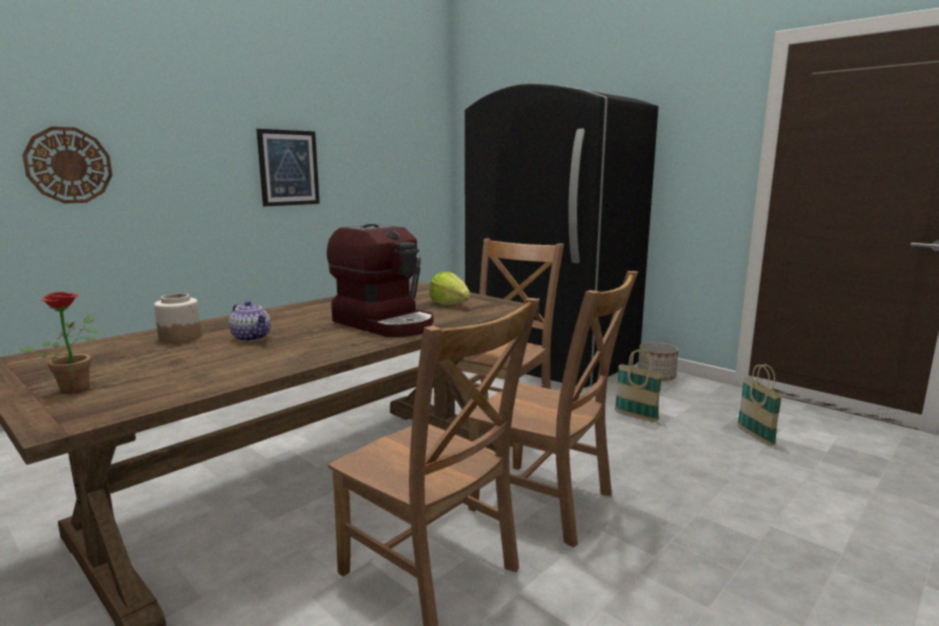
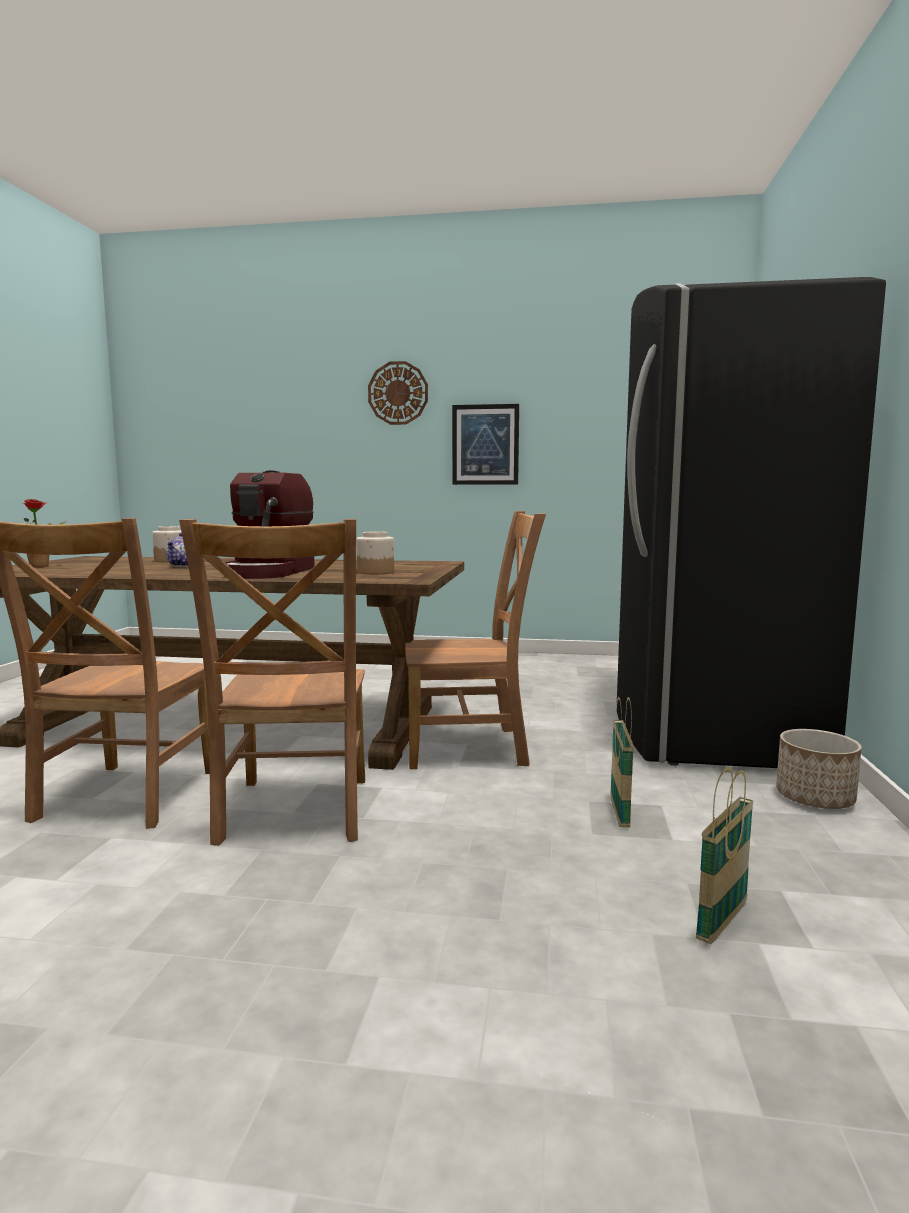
camera: 55 degrees right, 5 degrees down
wall clock [22,126,113,204] -> wall clock moved to [368,361,428,425]
lettuce [429,272,471,305] -> jar [356,531,394,575]

